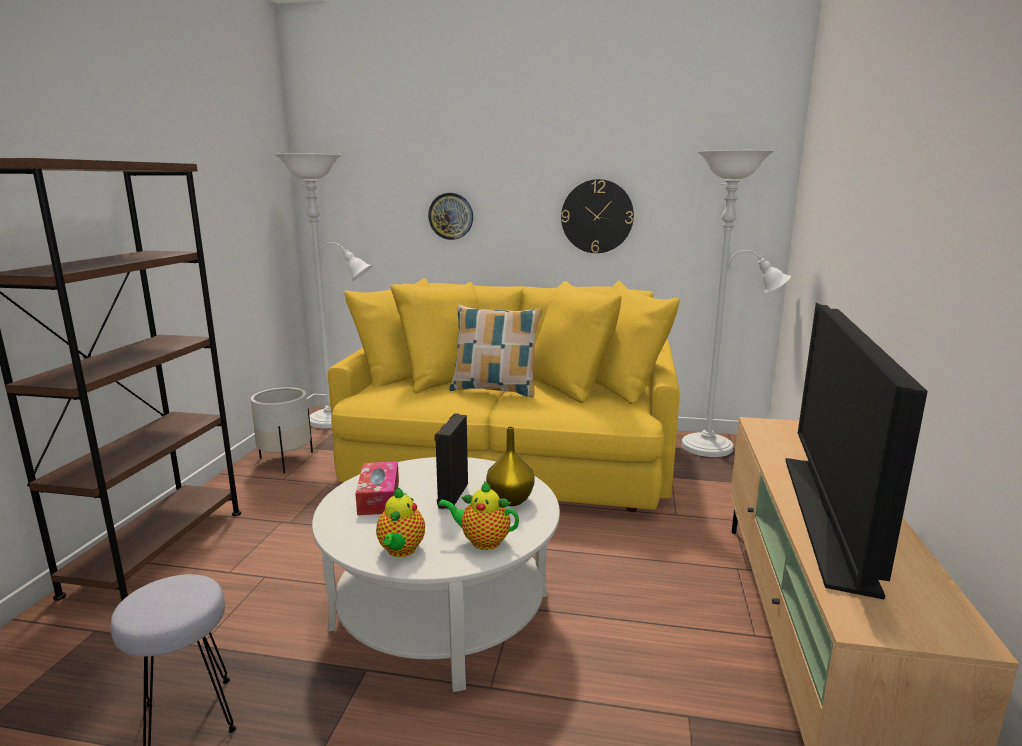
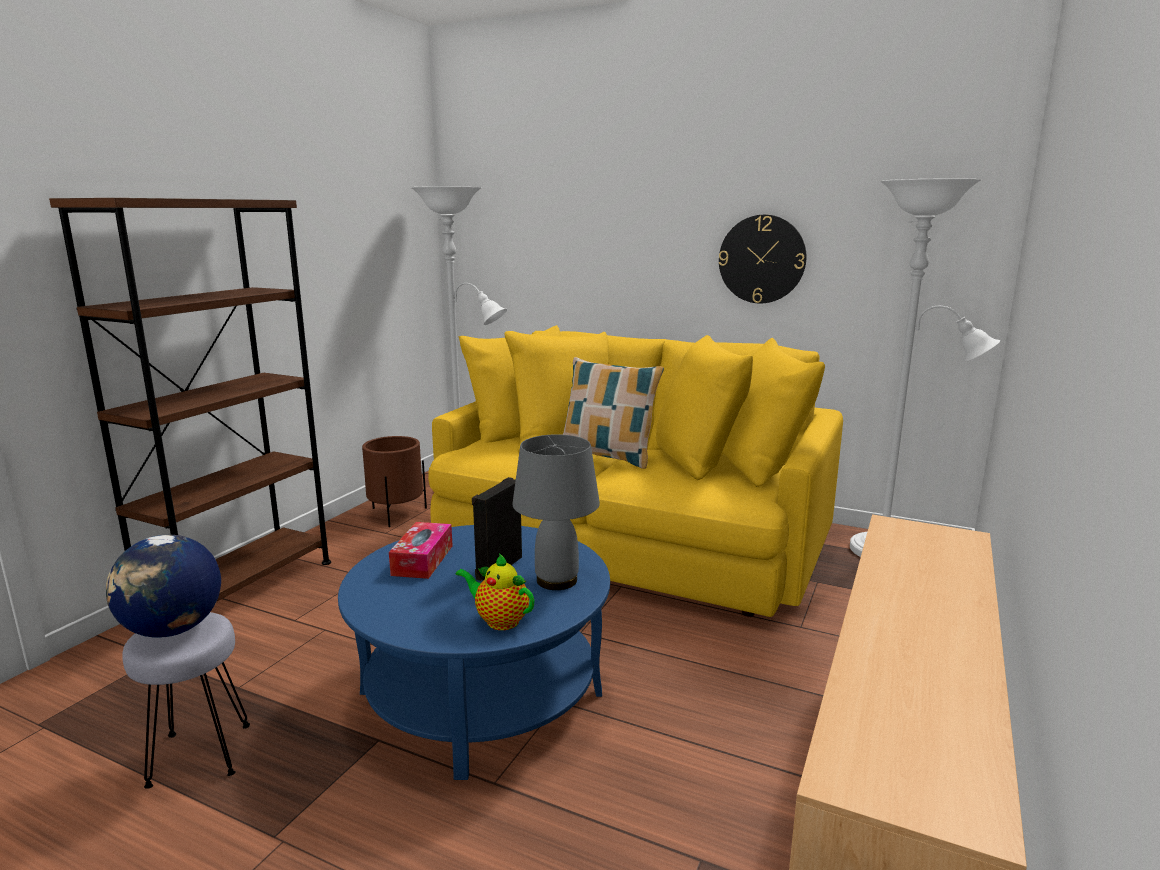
camera: 15 degrees right, 0 degrees up
white planter [251,387,313,474] -> brown planter [362,436,427,527]
white coffee table [312,457,560,692] -> blue coffee table [338,525,610,780]
teapot [376,488,425,557] -> none
wall clock [428,193,473,240] -> none
yellow vase [486,426,535,506] -> grey table lamp [513,434,600,590]
television [785,303,928,599] -> none
none -> globe [106,535,221,638]

